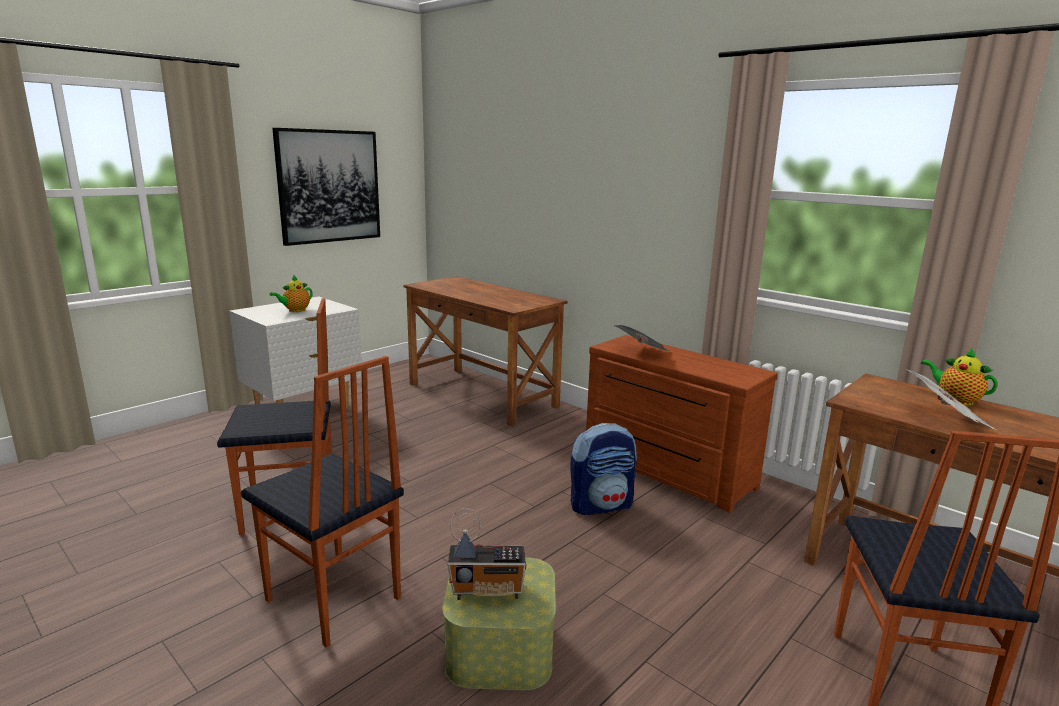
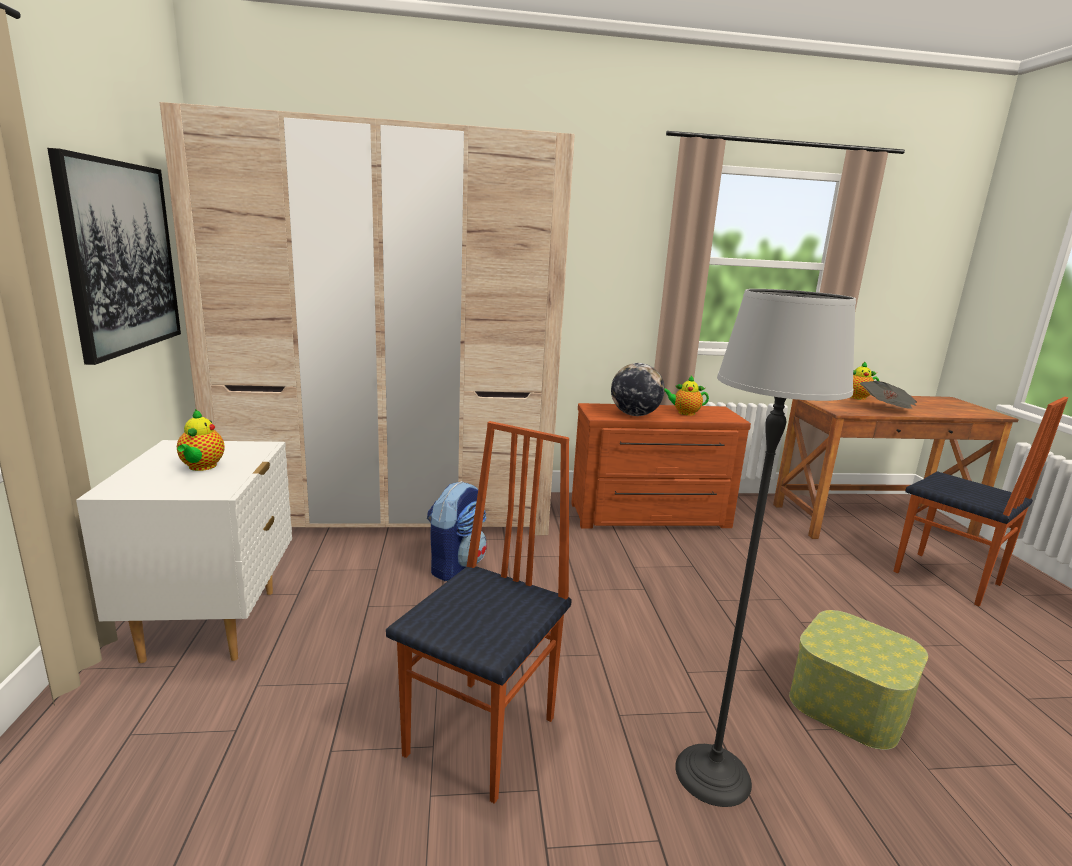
camera: 50 degrees left, 0 degrees up
chair [241,356,404,648] -> floor lamp [675,289,856,807]
brown desk [403,276,567,426] -> beige wardrobe [160,102,575,535]
radio [448,508,526,600] -> none
backpack [570,423,637,515] -> backpack moved to [427,481,487,581]
newspaper [614,325,669,351] -> globe [611,363,665,416]
none -> teapot [665,376,709,415]

